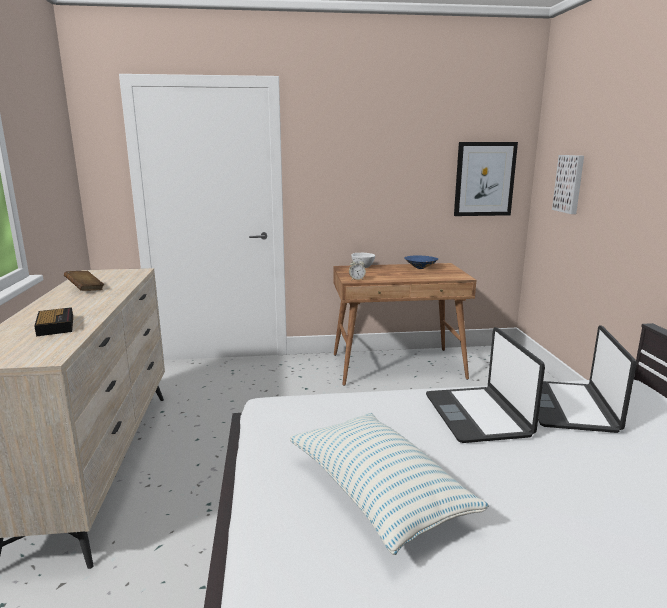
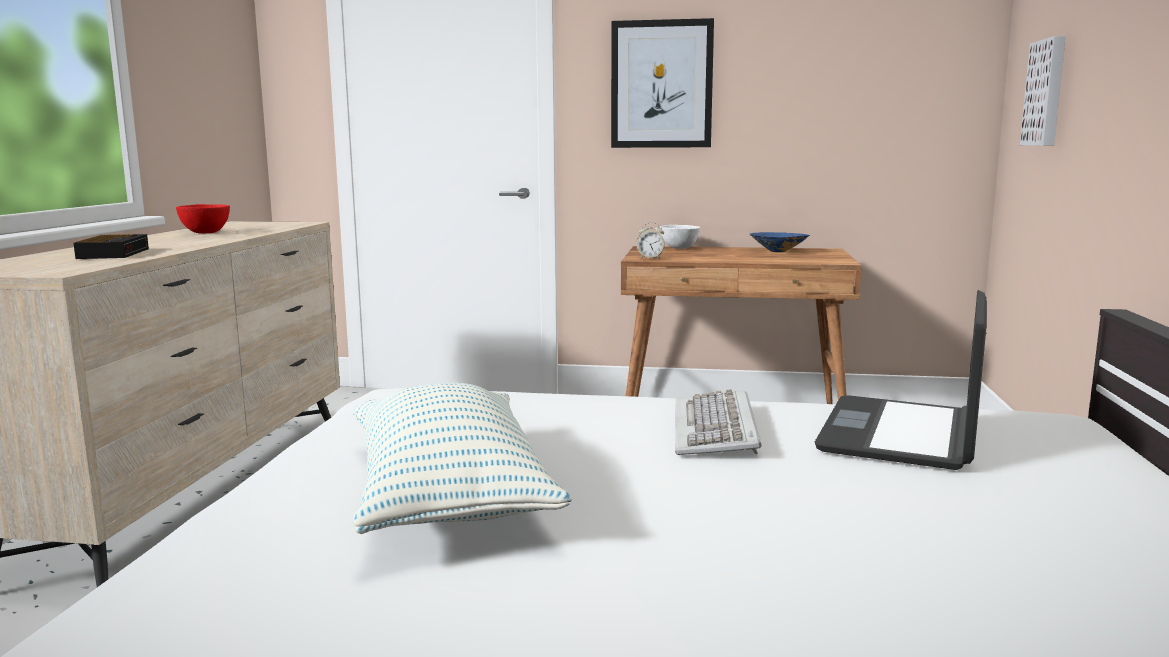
camera: 15 degrees right, 5 degrees down
brown book [64,271,104,291] -> red bowl [176,204,230,233]
laptop [426,327,545,443] -> keyboard [675,389,762,455]
picture [454,142,518,216] -> picture moved to [611,18,714,148]

